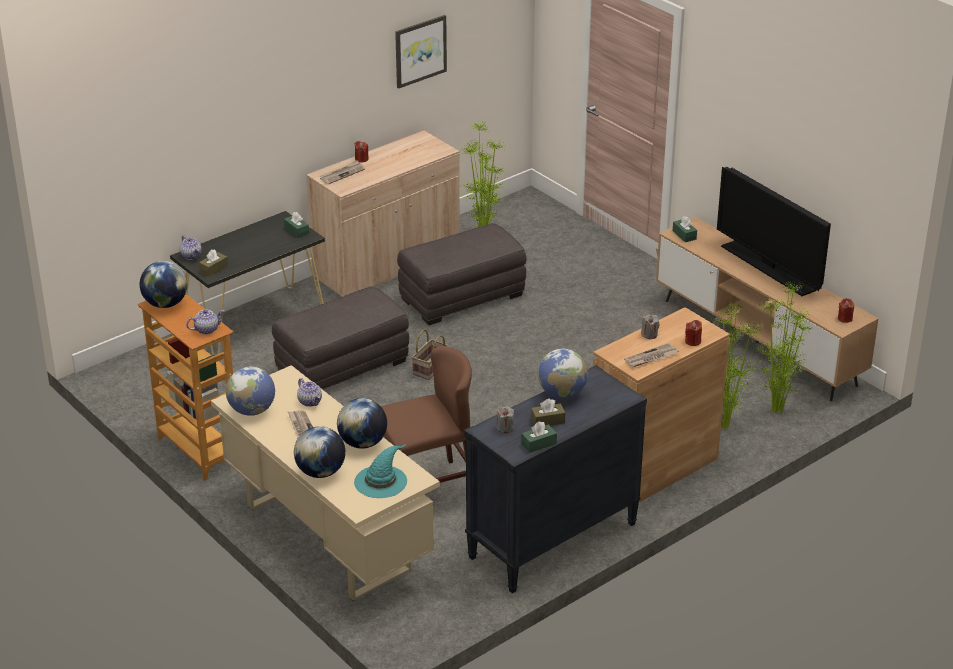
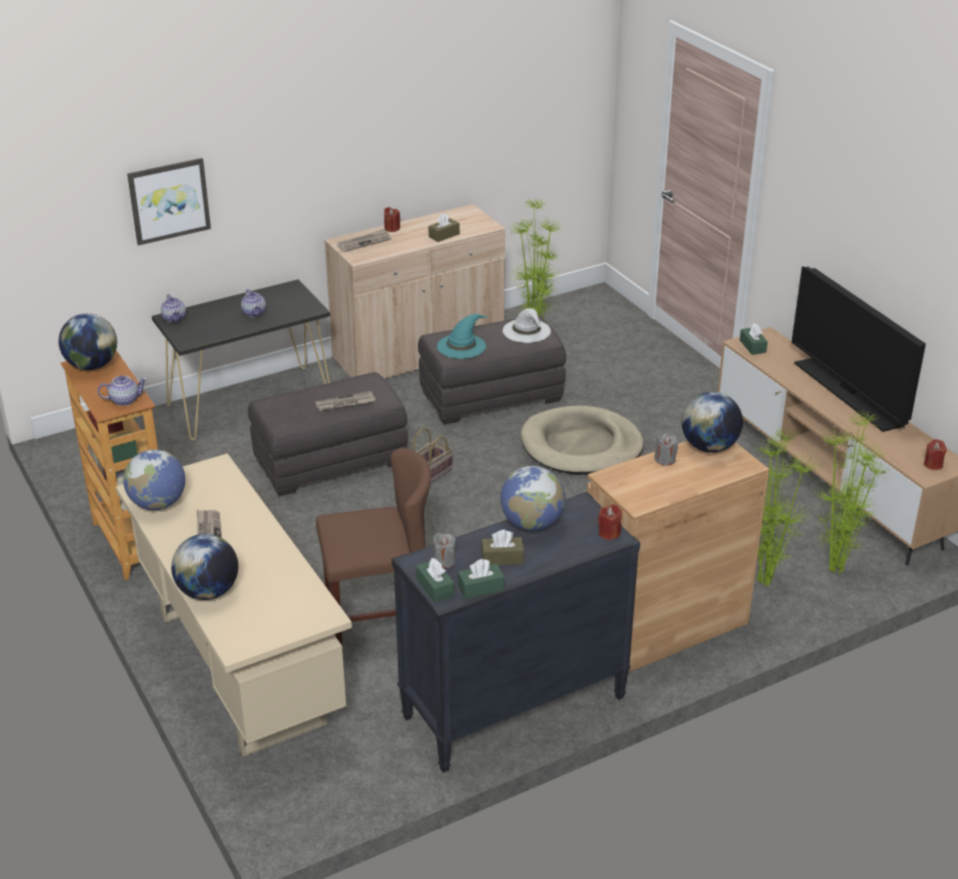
camera: 10 degrees right, 0 degrees up
brown tissue box [199,250,228,277] -> brown tissue box moved to [428,213,460,242]
green tissue box [284,212,309,238] -> green tissue box moved to [416,558,454,603]
teapot [297,378,322,407] -> teapot moved to [241,289,266,317]
globe [337,398,387,449] -> globe moved to [682,392,743,453]
turquoise hat [354,444,407,498] -> turquoise hat moved to [437,314,489,359]
picture [395,15,447,89] -> picture moved to [127,158,211,245]
newspaper [624,343,679,368] -> newspaper moved to [316,391,376,411]
red candle [685,320,702,346] -> red candle moved to [598,504,622,540]
none -> white hat [503,308,551,343]
none -> beige dog bed [521,405,644,475]

